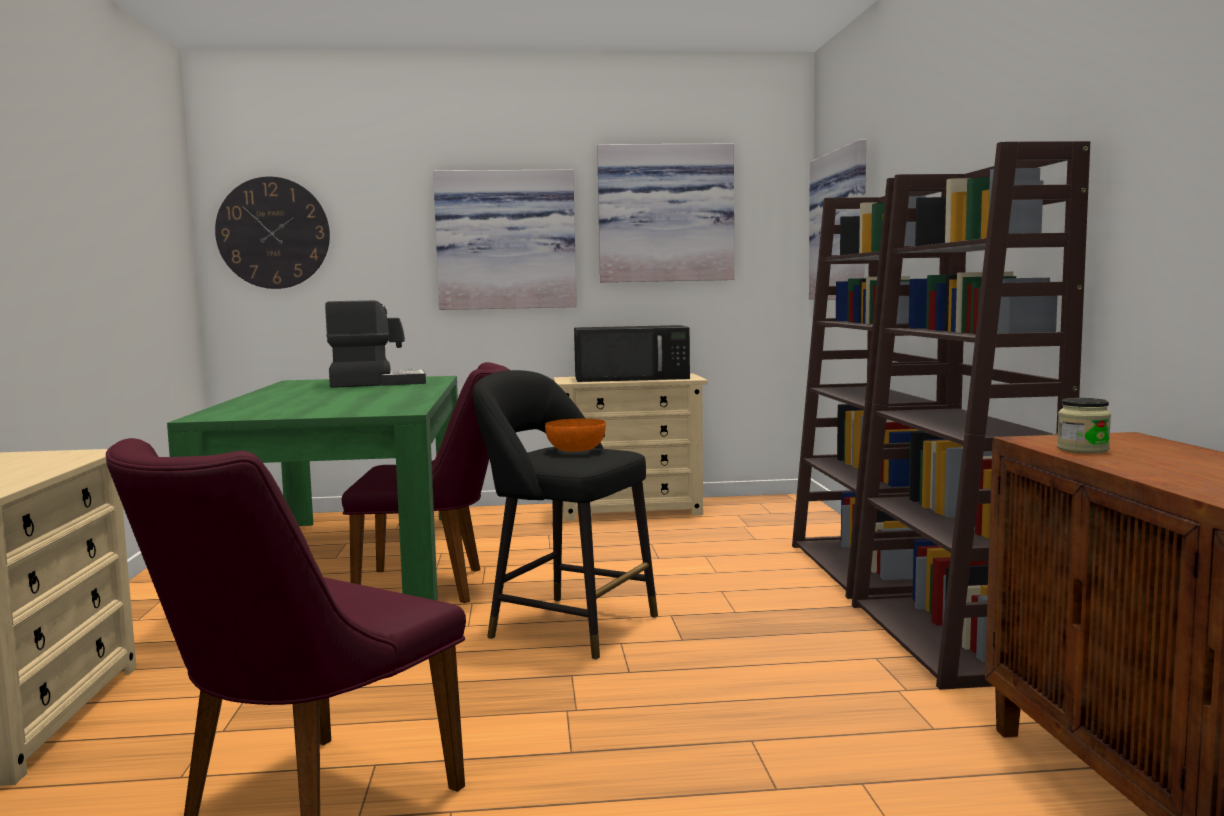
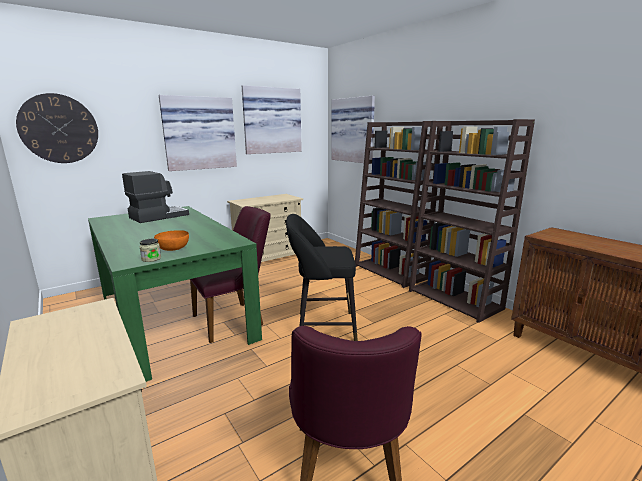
camera: 30 degrees left, 10 degrees up
orange bowl [545,418,606,452] -> orange bowl moved to [154,230,189,251]
black microwave [574,325,690,382] -> none
jar [1057,398,1111,453] -> jar moved to [140,239,161,262]

